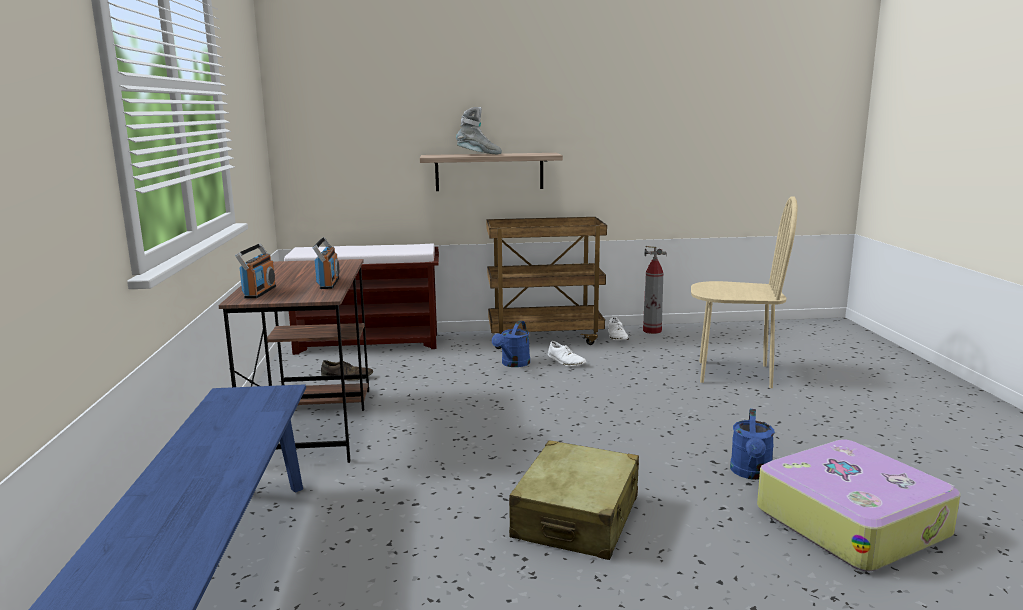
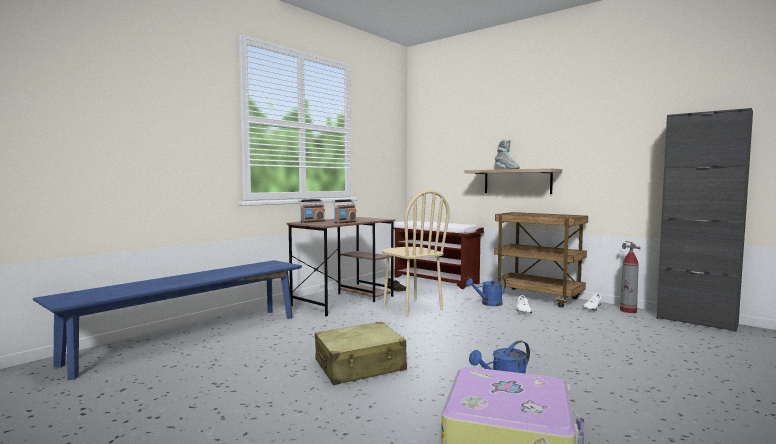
camera: 45 degrees right, 10 degrees down
beige chair [691,196,797,388] -> beige chair moved to [382,190,450,317]
none -> black cabinet [656,108,753,332]

